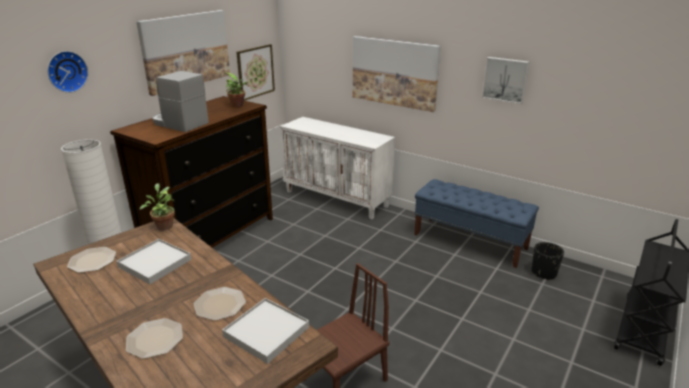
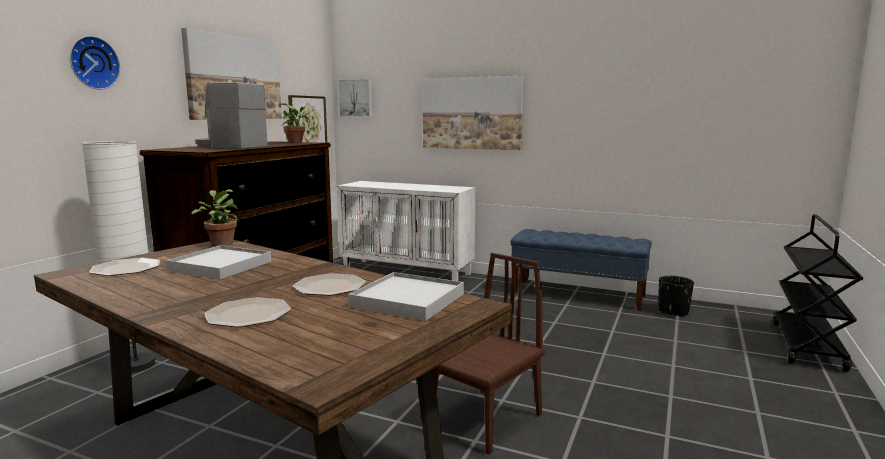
camera: 10 degrees left, 15 degrees down
picture [482,57,530,104] -> picture moved to [337,79,372,117]

